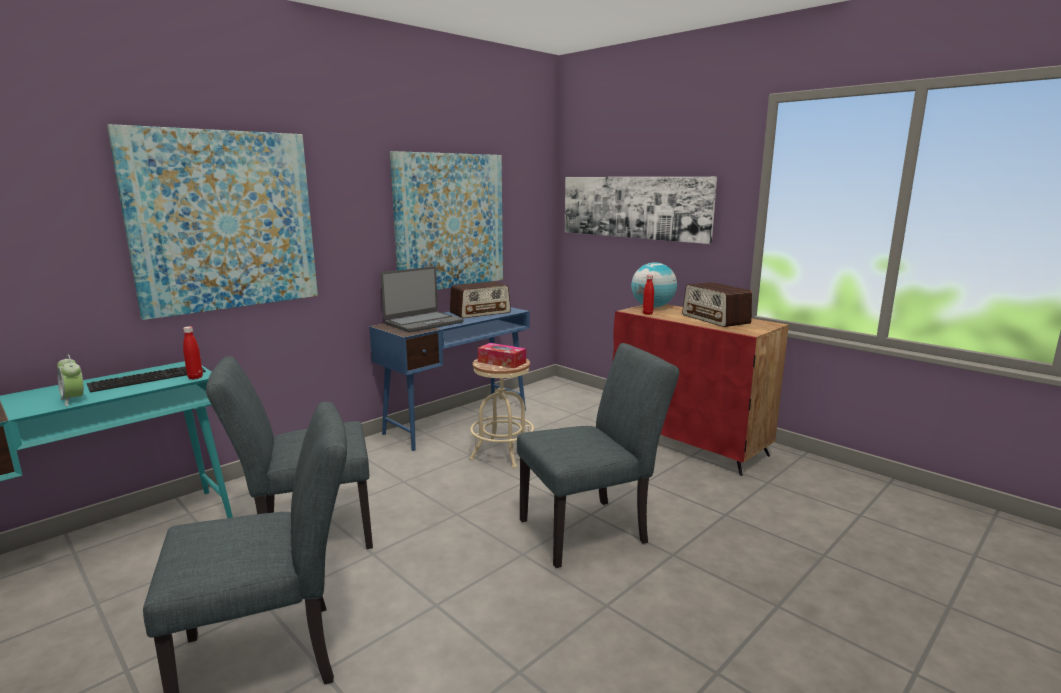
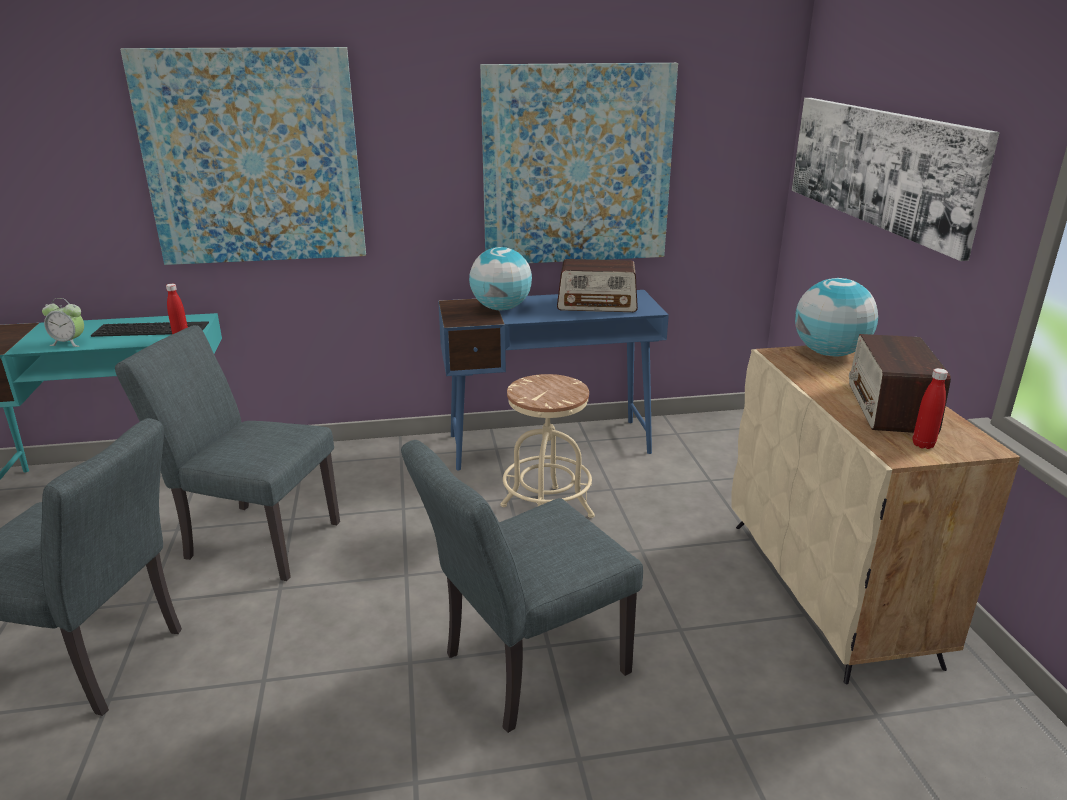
camera: 35 degrees right, 10 degrees up
alarm clock [57,355,84,406] -> alarm clock turned 75 degrees counterclockwise [42,298,84,347]
laptop [380,266,463,332] -> globe [469,247,532,311]
tissue box [478,343,526,369] -> none
grey chair [517,343,679,568] -> grey chair turned 135 degrees clockwise [401,440,643,733]
red cabinet [612,304,789,476] -> beige cabinet [732,346,1020,684]
red bottle [643,275,654,315] -> red bottle moved to [913,368,948,449]

